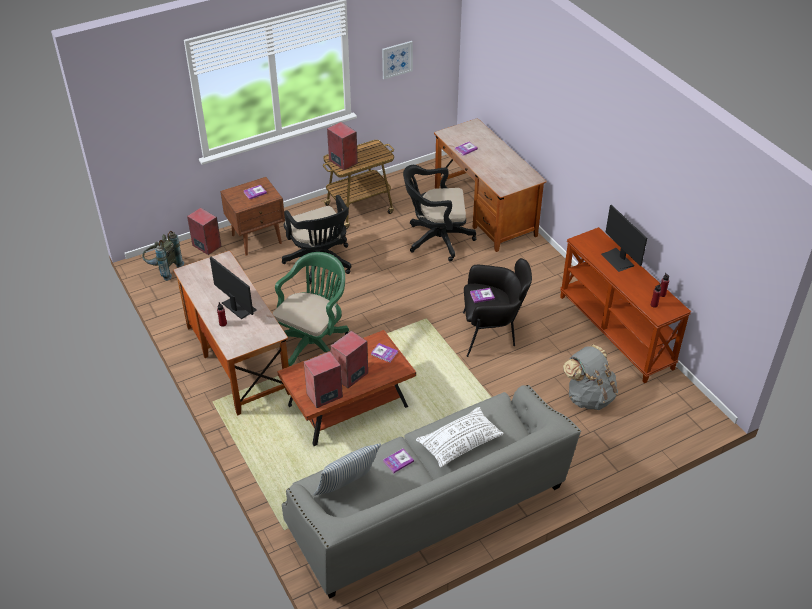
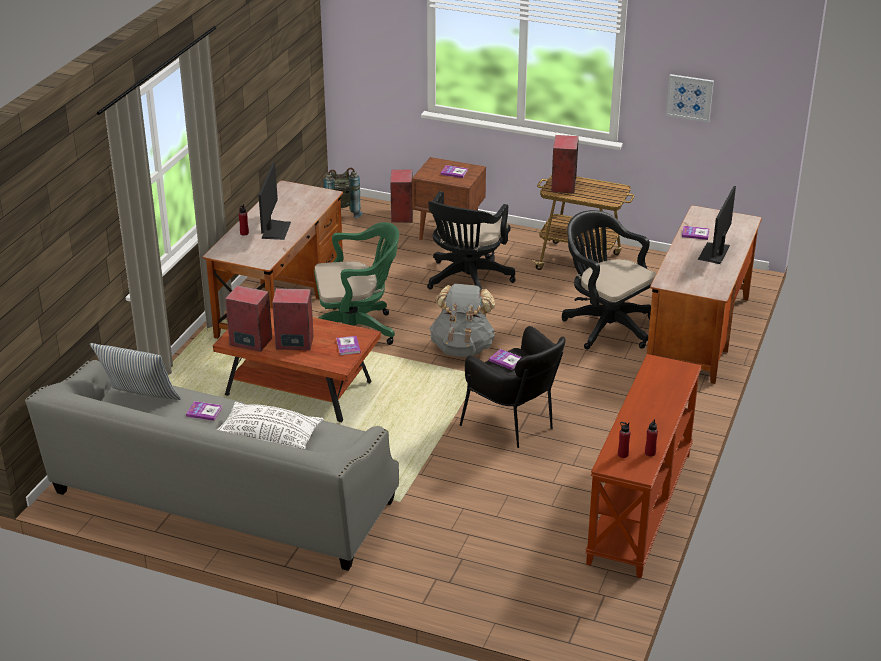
camera: 50 degrees right, 10 degrees down
grey backpack [563,345,618,410] -> grey backpack moved to [429,284,496,357]
monitor [601,205,647,272] -> monitor moved to [698,186,736,264]

